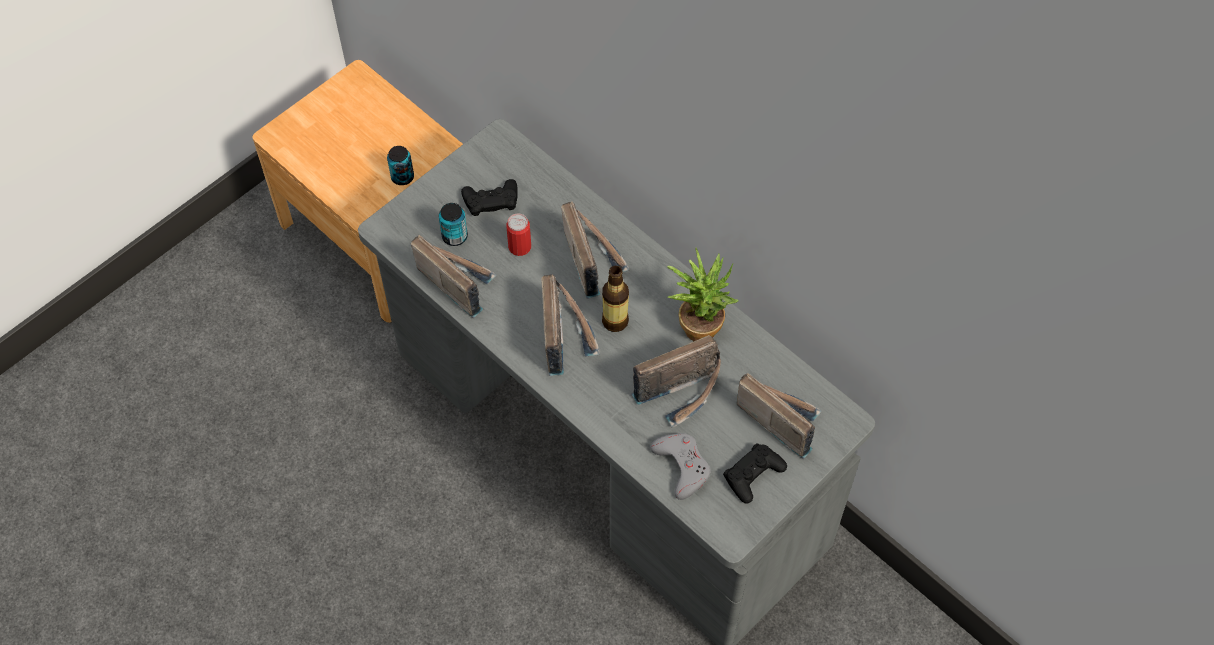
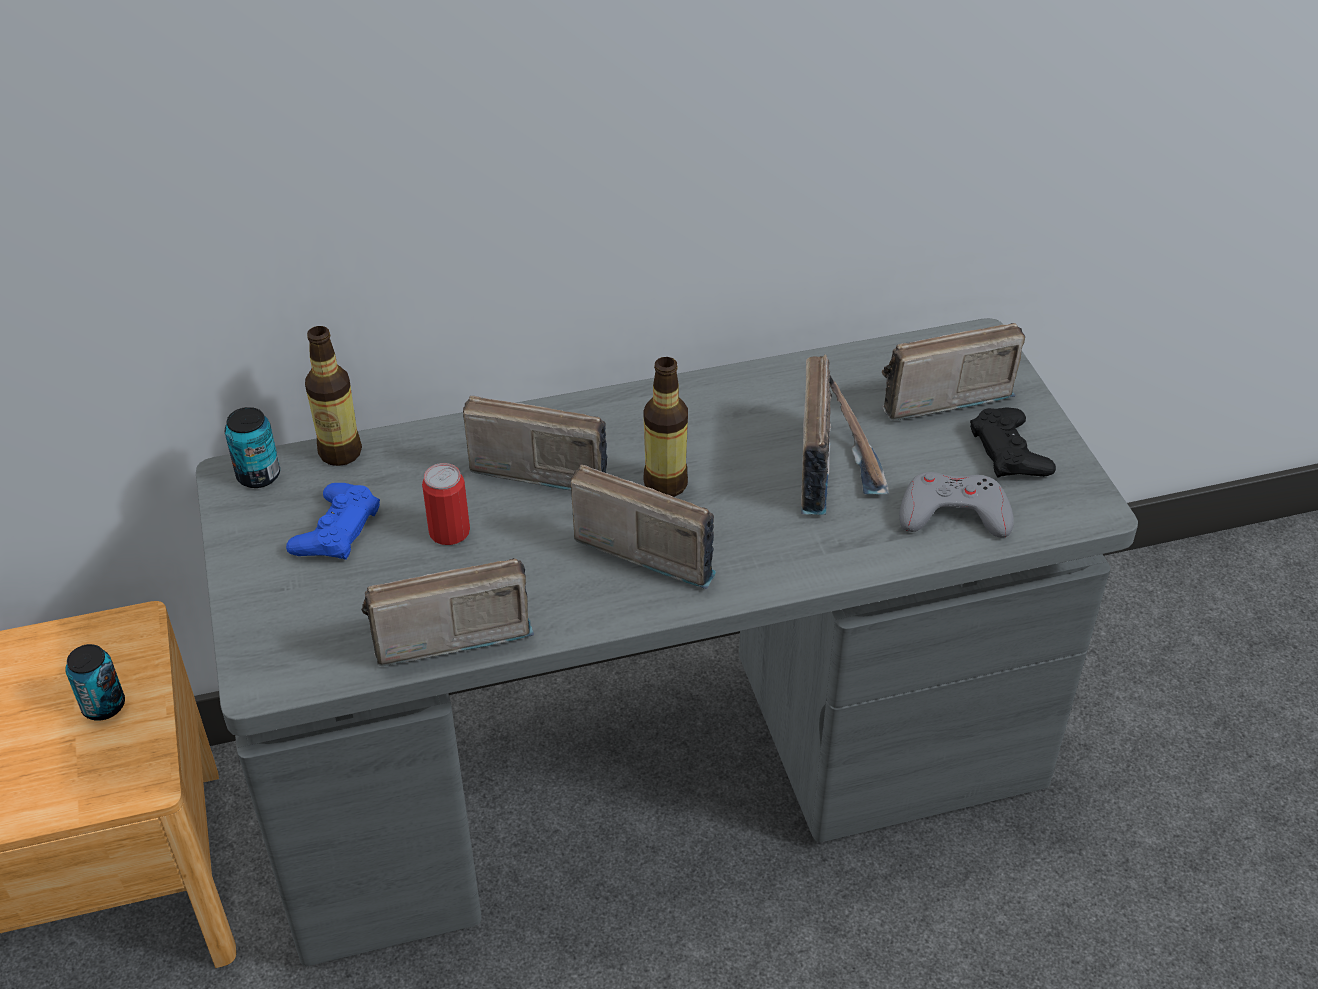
camera: 60 degrees left, 15 degrees down
can [439,203,468,246] -> can moved to [225,407,280,488]
black game controller [461,179,518,216] -> blue game controller [286,483,380,560]
potted plant [667,248,738,341] -> none
none -> bottle [305,326,362,466]

